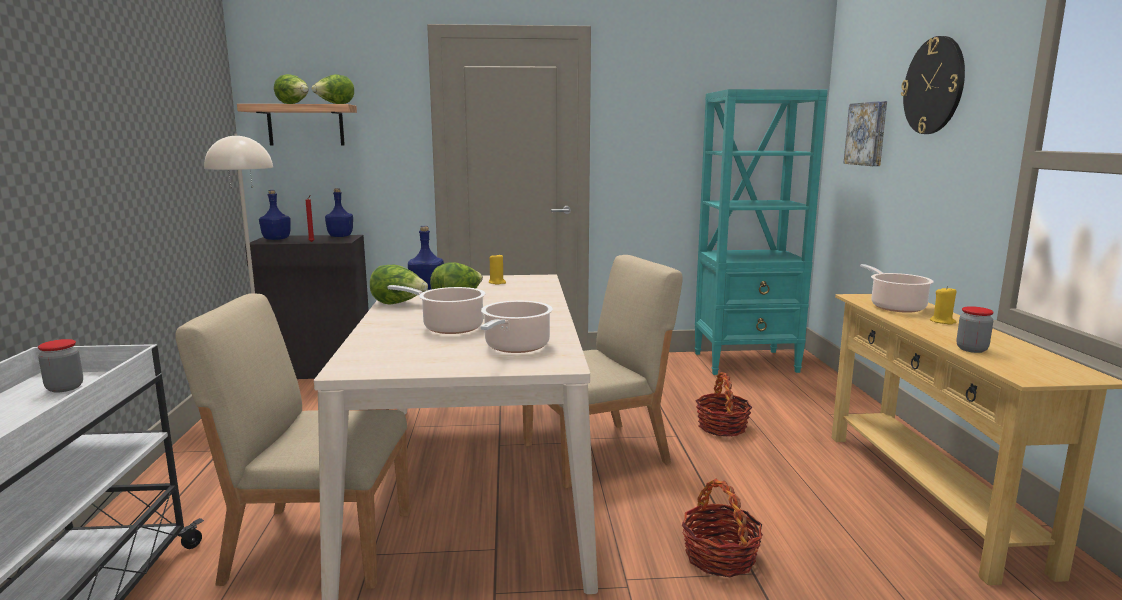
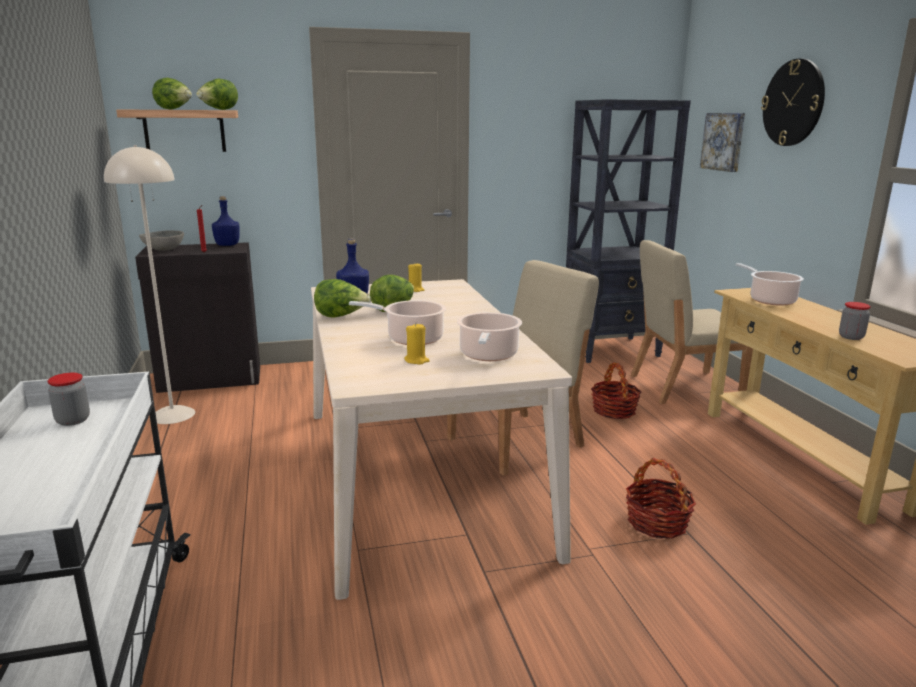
camera: 10 degrees left, 5 degrees up
beige chair [175,293,410,589] -> beige chair moved to [631,240,753,404]
blue bottle [259,190,291,240] -> grey bowl [139,230,184,251]
turquoise bookcase [695,89,828,375] -> black bookcase [566,99,691,363]
yellow candle [930,286,957,325] -> yellow candle moved to [404,324,430,365]

